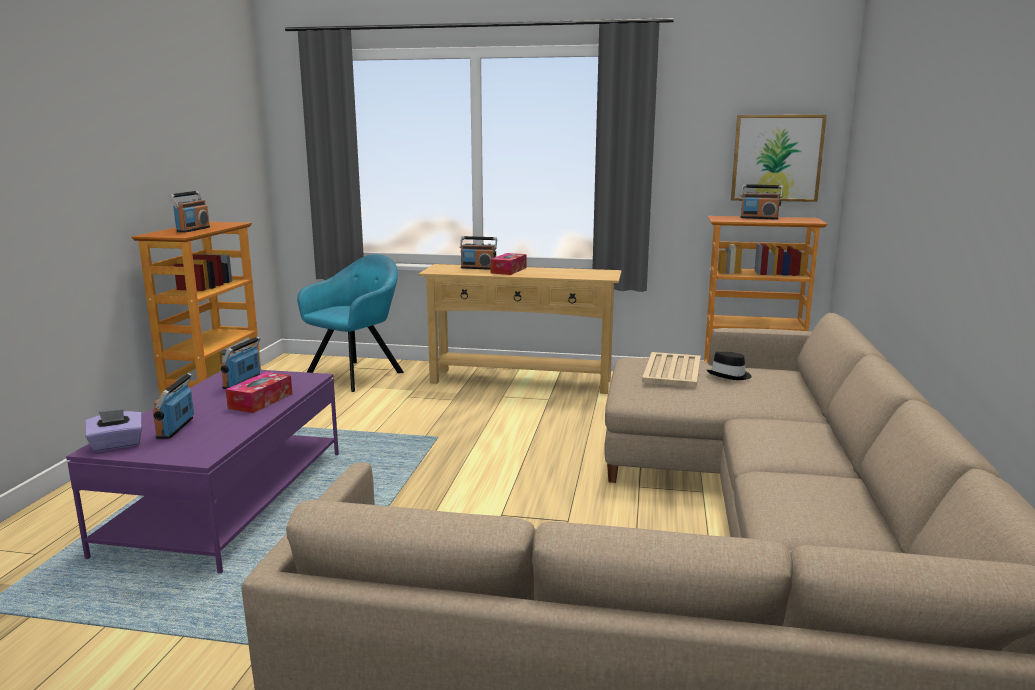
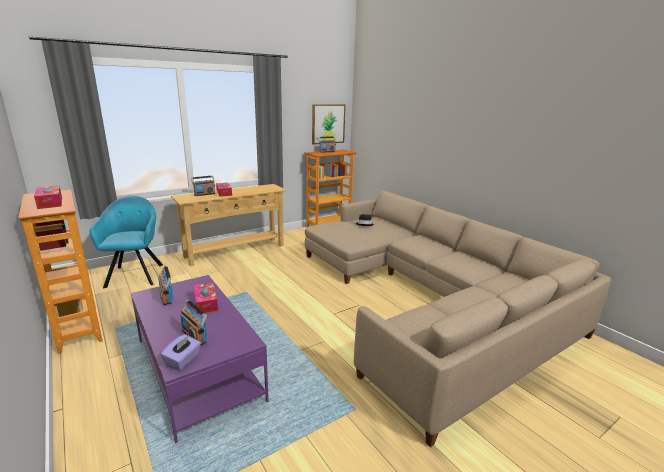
camera: 45 degrees left, 5 degrees up
radio [169,191,210,233] -> tissue box [34,186,62,209]
beige tray [642,352,701,387] -> none

